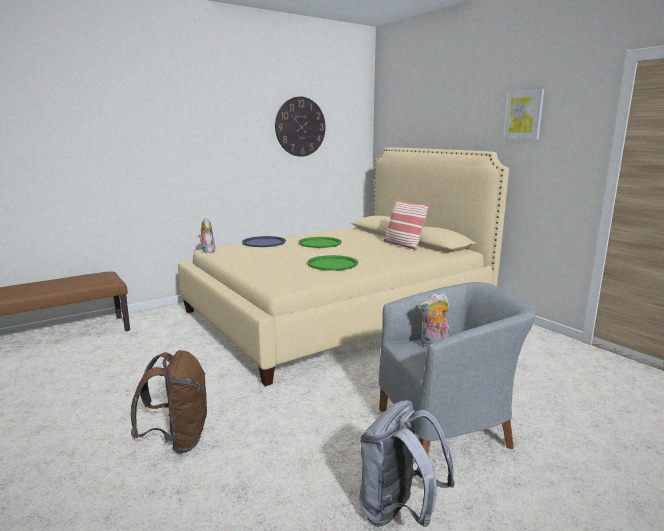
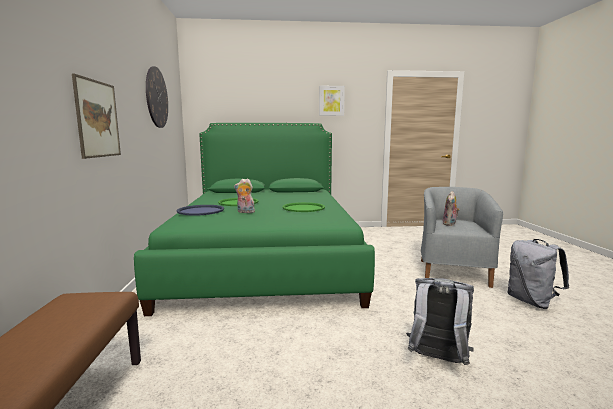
camera: 60 degrees left, 5 degrees down
brown backpack [131,350,207,454] -> grey backpack [406,278,474,365]
beige bed [178,148,509,386] -> green bed [134,123,375,316]
plush toy [198,217,216,253] -> plush toy moved to [234,178,255,214]
pillow [384,198,430,250] -> none
none -> picture [72,73,121,159]

